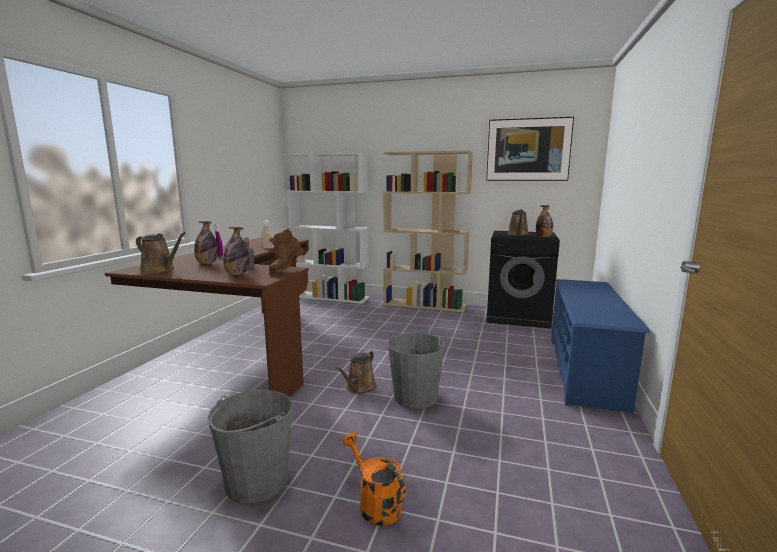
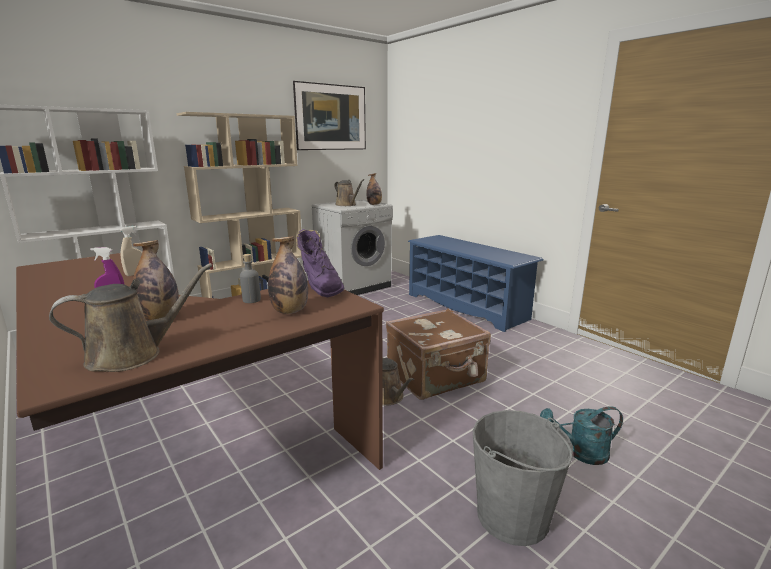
camera: 55 degrees left, 5 degrees up
brown boot [269,229,304,275] -> purple boot [296,229,344,297]
orange watering can [342,432,405,526] -> turquoise watering can [540,406,623,465]
grey bucket [388,331,445,409] -> brown suitcase [386,309,491,400]
black washing machine [487,231,560,328] -> white washing machine [312,200,393,295]

